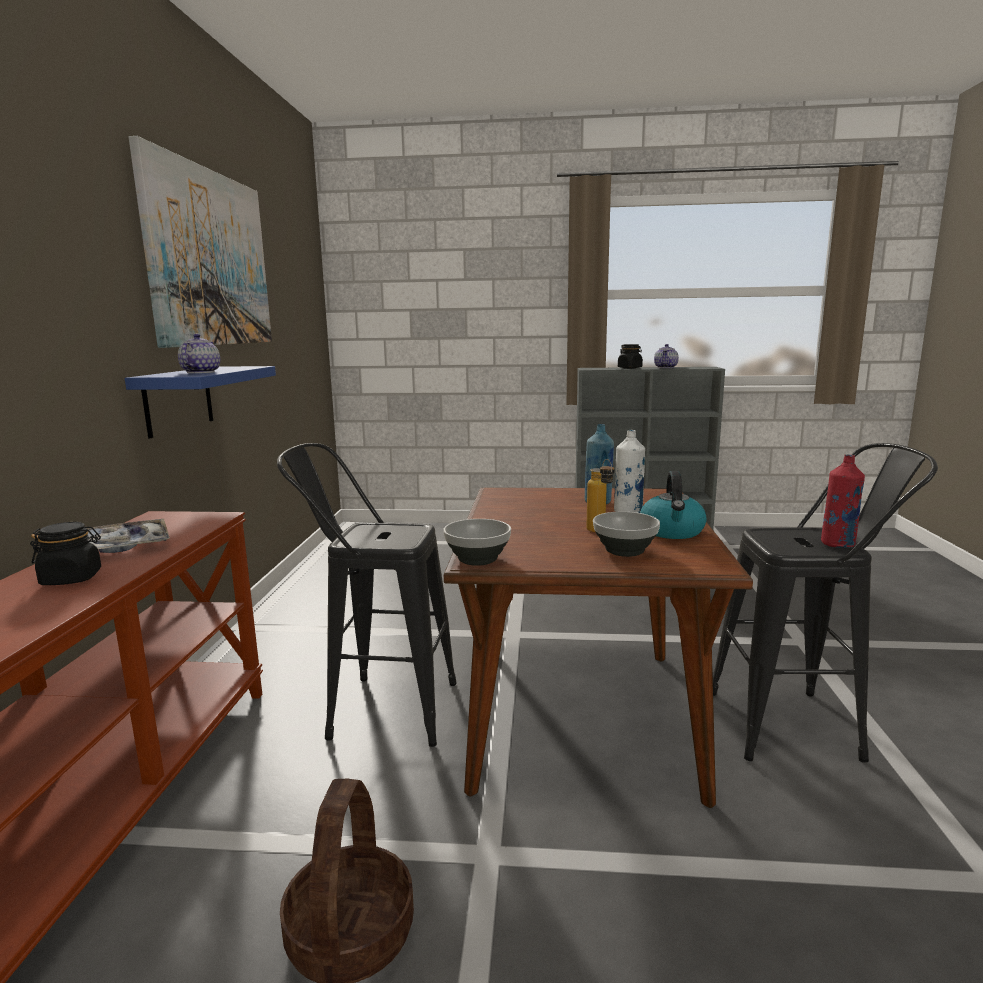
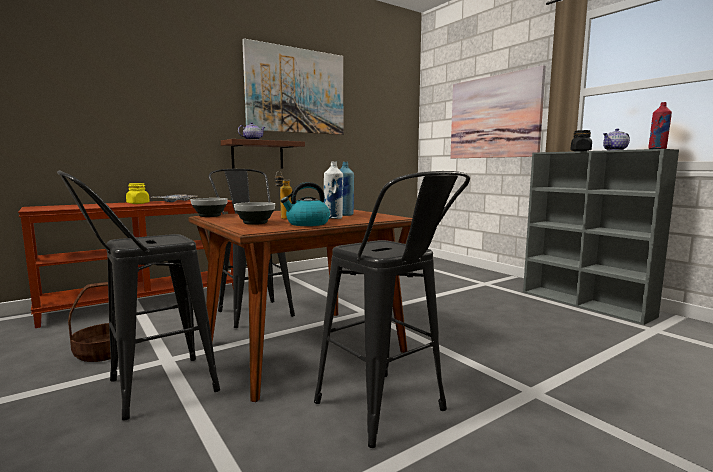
camera: 50 degrees right, 5 degrees down
black jar [30,522,101,585] -> yellow jar [126,183,150,204]
blue shelf [125,366,276,439] -> brown shelf [221,139,305,169]
red bottle [821,455,865,548] -> red bottle moved to [648,102,672,149]
none -> black stool [57,170,220,420]
none -> picture [450,65,546,158]

